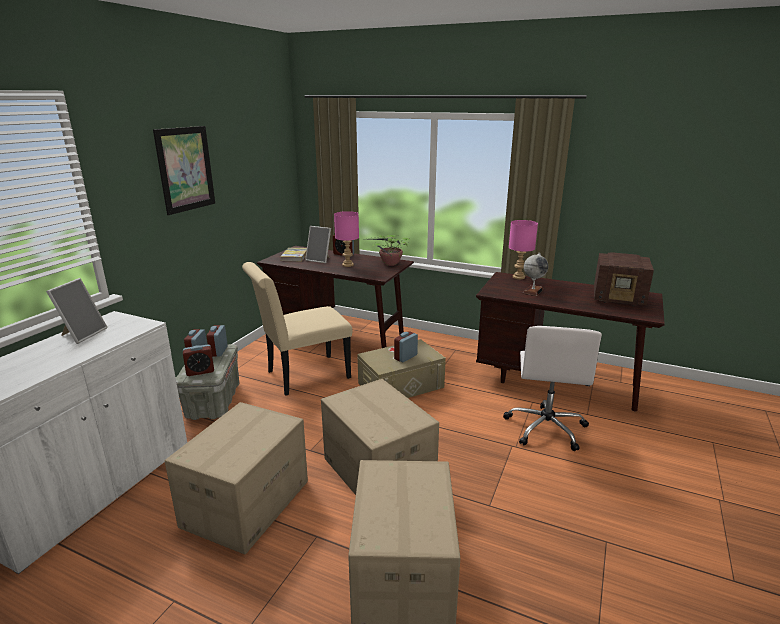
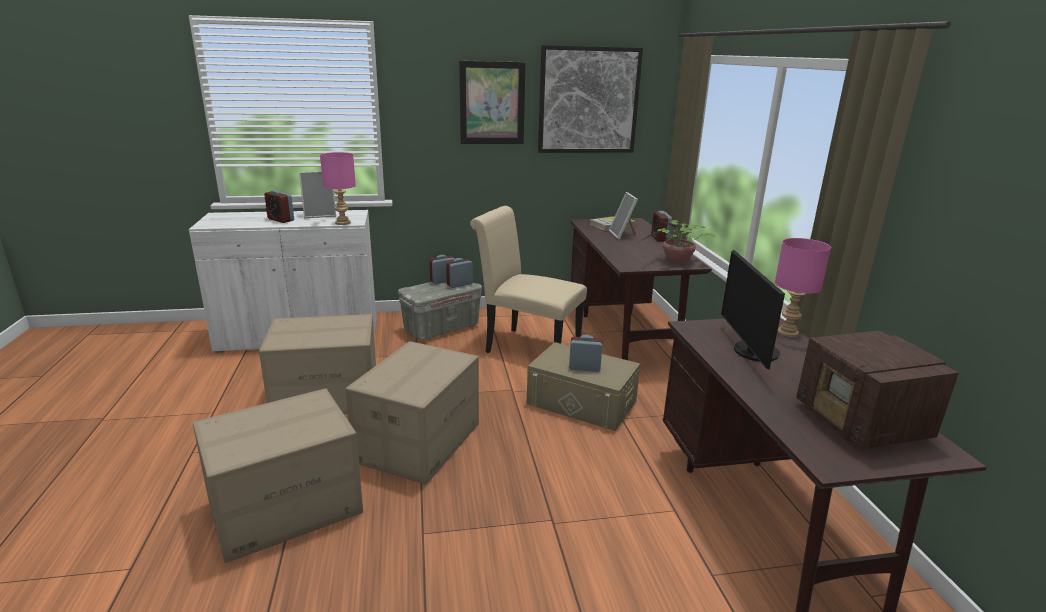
camera: 55 degrees right, 0 degrees up
alarm clock [183,345,214,376] -> alarm clock moved to [264,190,294,223]
pink table lamp [334,211,359,267] -> pink table lamp moved to [320,152,356,225]
white office chair [503,326,602,451] -> none
globe [522,253,548,296] -> monitor [721,250,785,370]
none -> picture [538,45,643,153]

